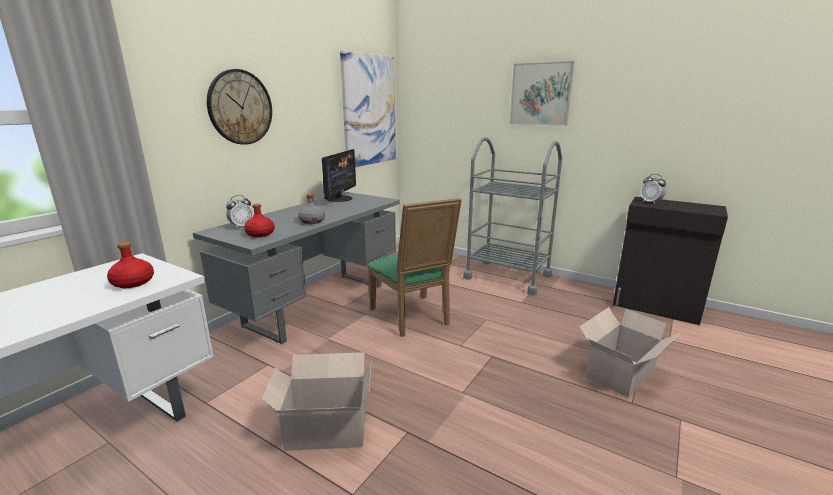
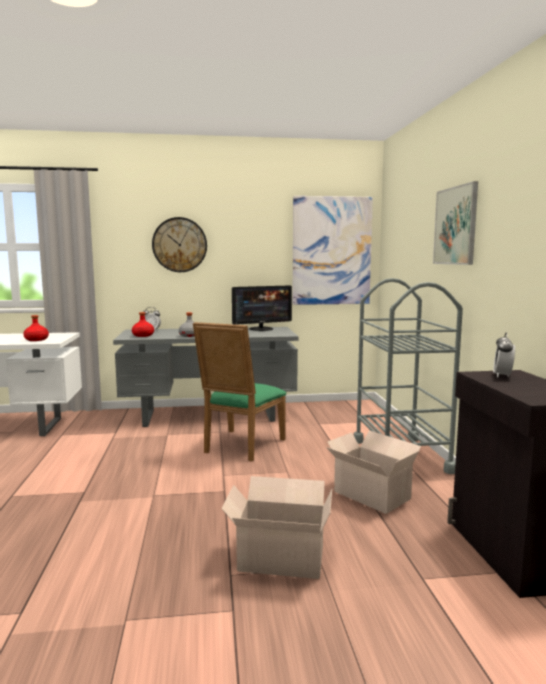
camera: 50 degrees right, 10 degrees down
cardboard box [262,352,371,451] -> cardboard box moved to [326,431,421,514]

